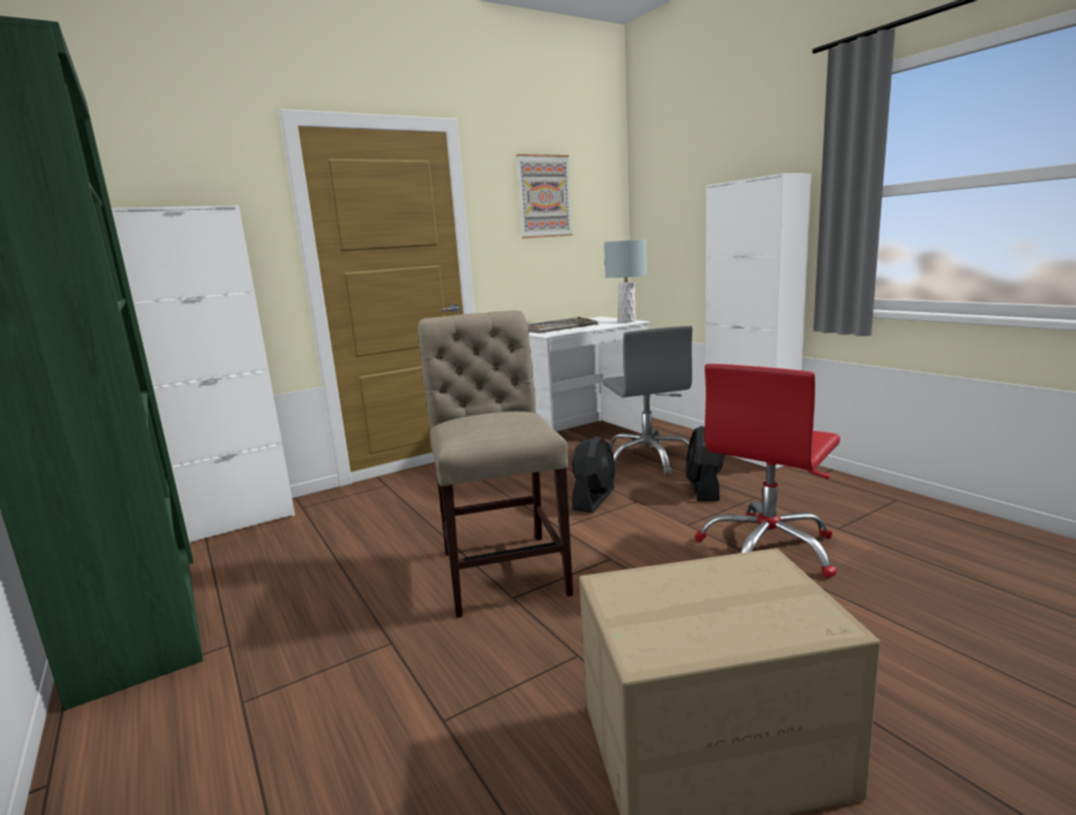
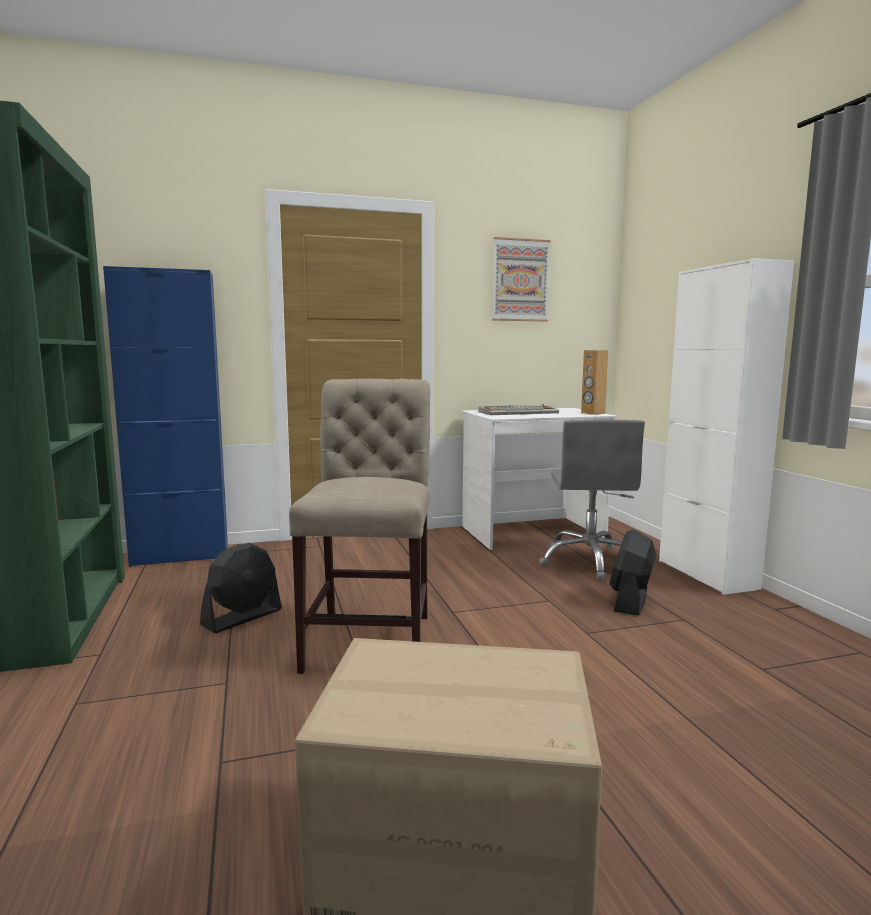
camera: 15 degrees right, 5 degrees down
white cabinet [111,205,295,544] -> blue cabinet [103,266,228,567]
black fan [572,436,616,513] -> black fan moved to [200,543,282,633]
grey table lamp [604,239,647,322] -> brown speaker [581,350,608,415]
red office chair [695,364,840,578] -> none

